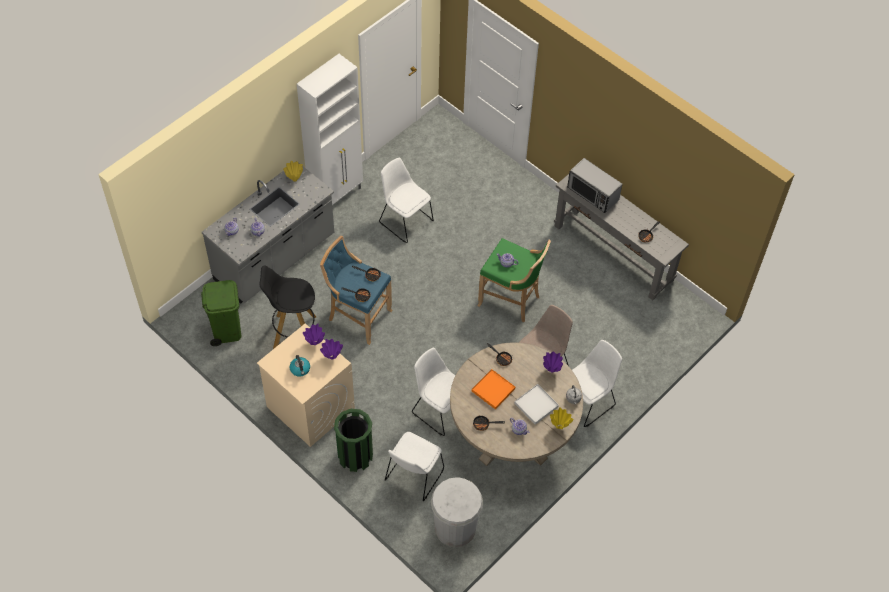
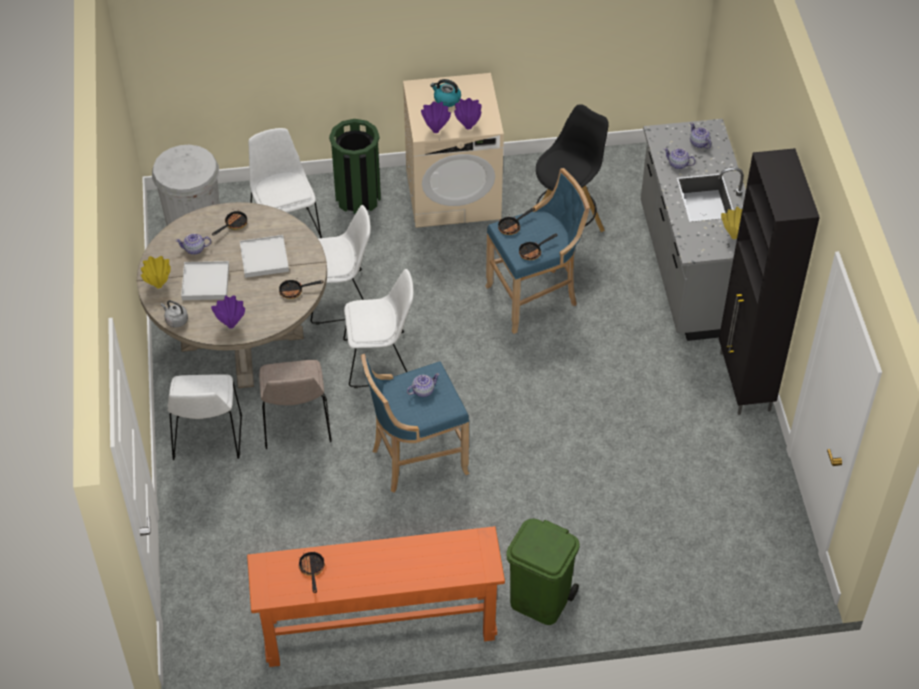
camera: 130 degrees right, 5 degrees down
green trash can [201,280,241,346] -> green trash can moved to [507,518,580,625]
white cabinet [297,54,363,205] -> black cabinet [719,148,820,415]
white chair [379,158,434,243] -> white chair moved to [343,269,414,388]
orange tray [472,369,515,409] -> white tray [240,235,289,278]
green stool [477,238,551,322] -> blue stool [361,354,469,492]
grey console table [554,174,689,300] -> orange console table [247,526,505,667]
microwave [567,158,622,213] -> none

